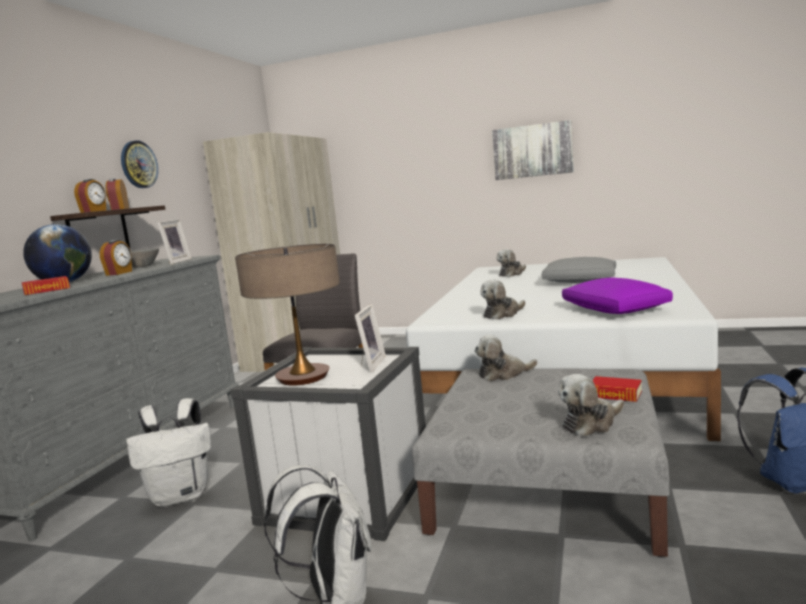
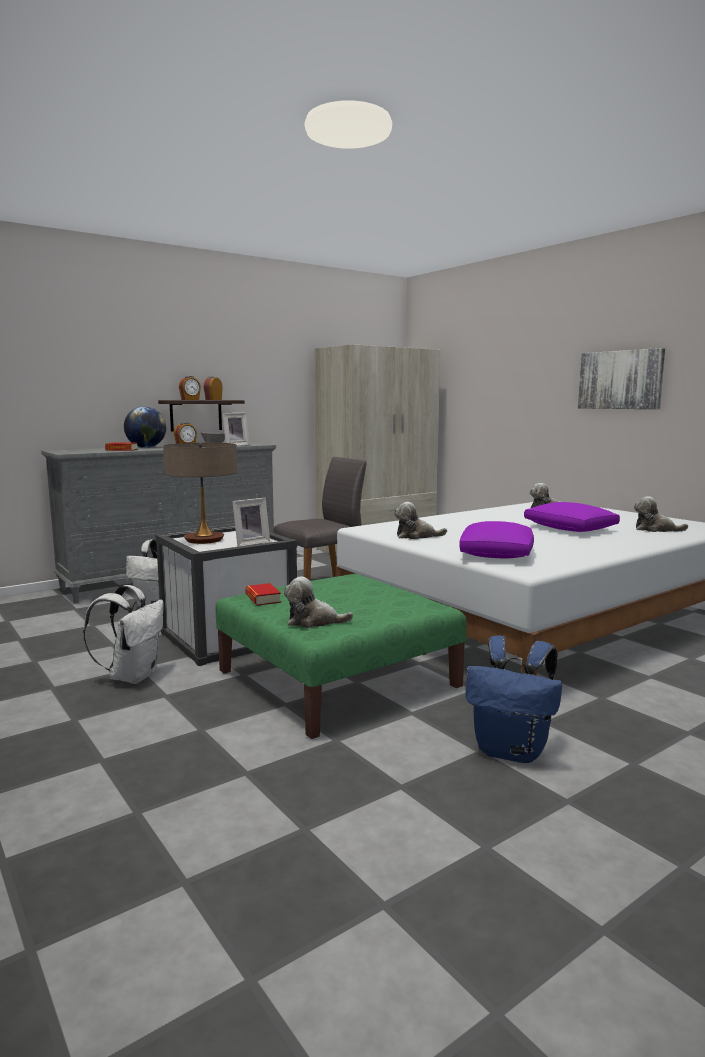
camera: 35 degrees right, 0 degrees up
wall clock [121,140,158,188] -> none
grey ottoman [412,369,670,557] -> green ottoman [215,574,466,739]
plush toy [475,334,538,381] -> plush toy moved to [634,496,688,532]
grey pillow [542,257,616,283] -> purple pillow [524,502,620,532]
book [592,376,642,402] -> book moved to [245,583,281,606]

